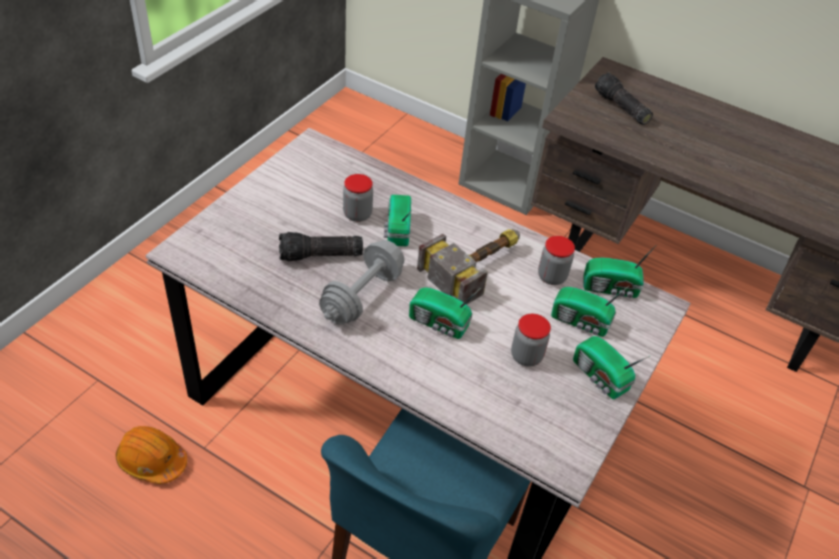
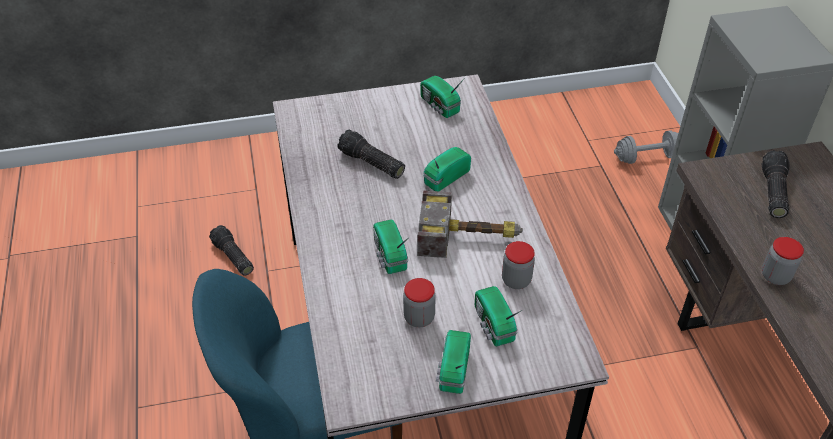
camera: 50 degrees right, 0 degrees up
orange hard hat [116,426,187,484] -> flashlight [209,225,254,276]
grey dumbbell [319,240,405,325] -> grey dumbbell moved to [614,131,678,164]
jar [343,174,373,222] -> jar moved to [762,237,804,285]
radio [583,246,656,298] -> radio moved to [420,76,464,118]

